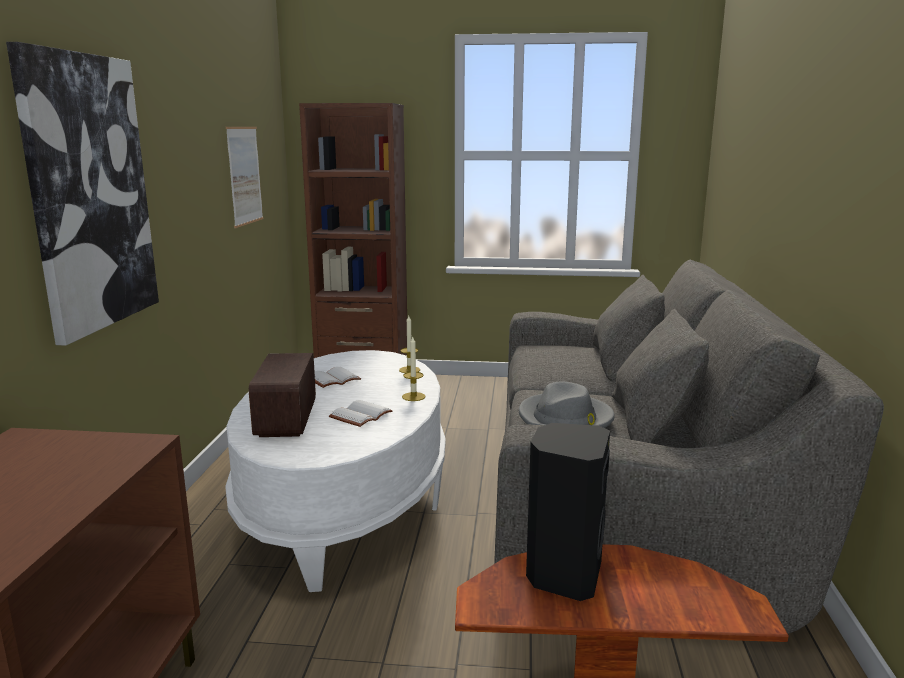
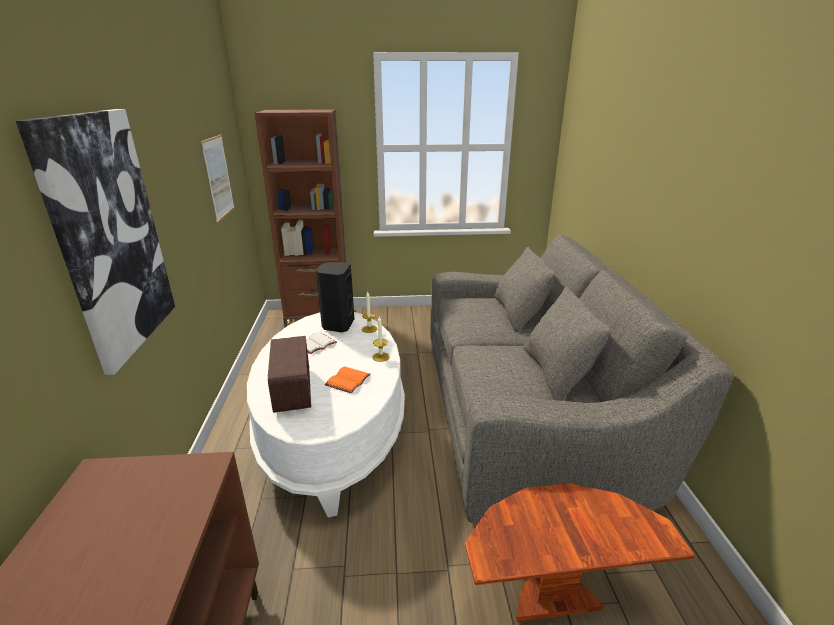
camera: 10 degrees left, 10 degrees up
white book [329,400,393,427] -> orange book [325,366,371,393]
grey hat [519,381,615,428] -> none
black speaker [526,423,610,601] -> black speaker moved to [316,262,354,332]

